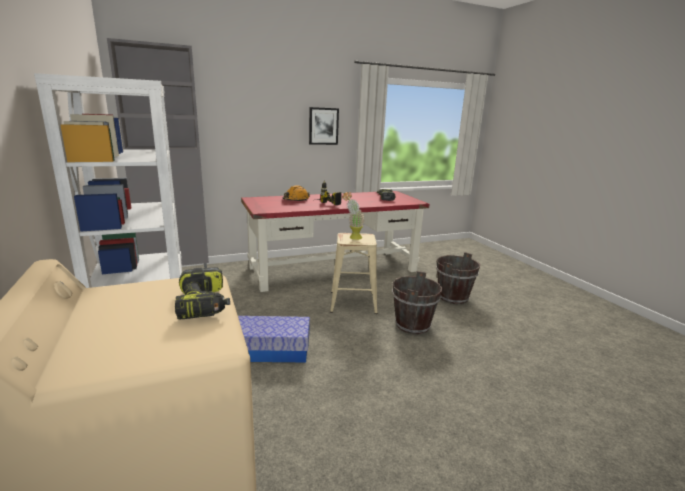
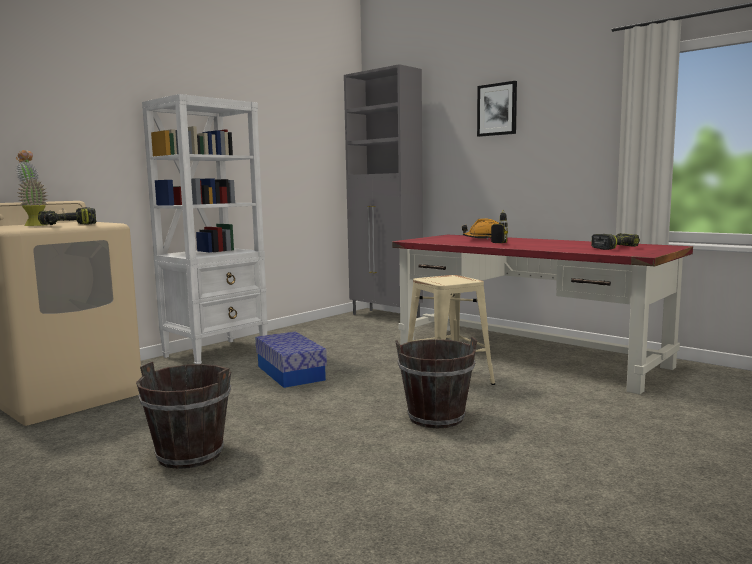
camera: 65 degrees right, 10 degrees down
picture [309,107,339,145] -> picture moved to [477,81,517,137]
potted plant [342,192,364,240] -> potted plant moved to [15,150,48,226]
brown bucket [436,252,480,304] -> brown bucket moved to [136,362,231,469]

